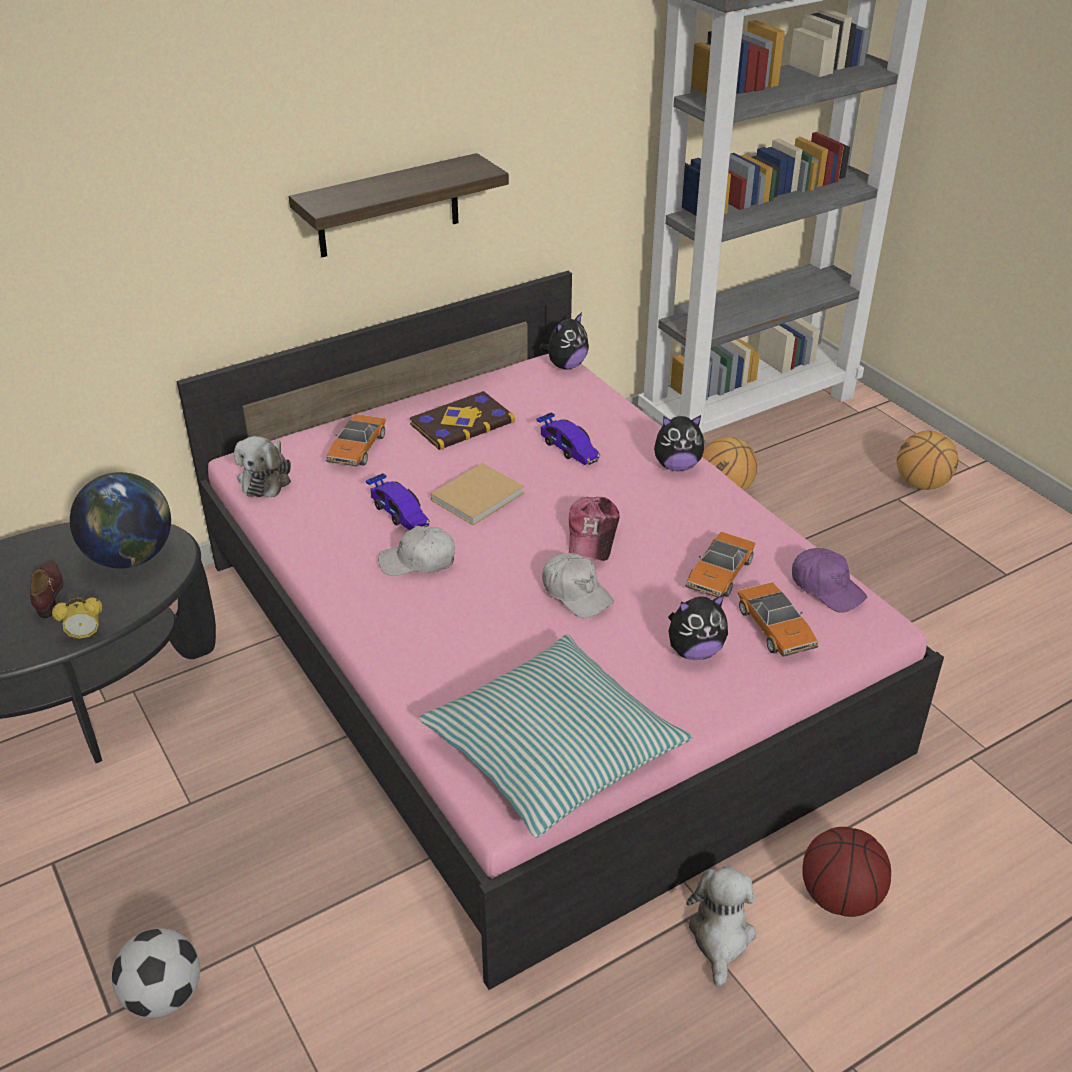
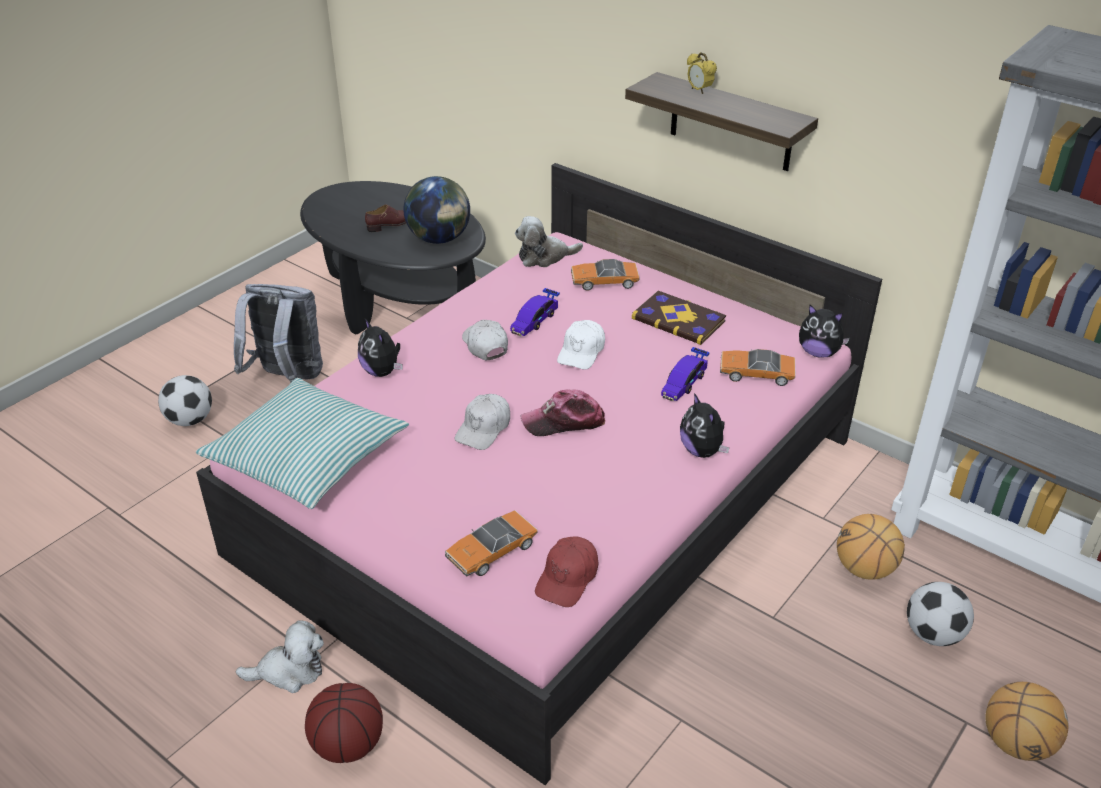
camera: 70 degrees right, 0 degrees up
alarm clock [52,597,102,641] -> alarm clock moved to [687,52,717,94]
beige book [431,463,525,525] -> white cap [557,320,605,370]
plush toy [668,594,728,660] -> plush toy moved to [358,319,403,377]
toy car [686,532,756,598] -> toy car moved to [720,349,795,386]
purple cap [792,548,867,613] -> red cap [535,536,599,607]
none -> grey backpack [234,284,323,383]
none -> football [907,582,974,646]

